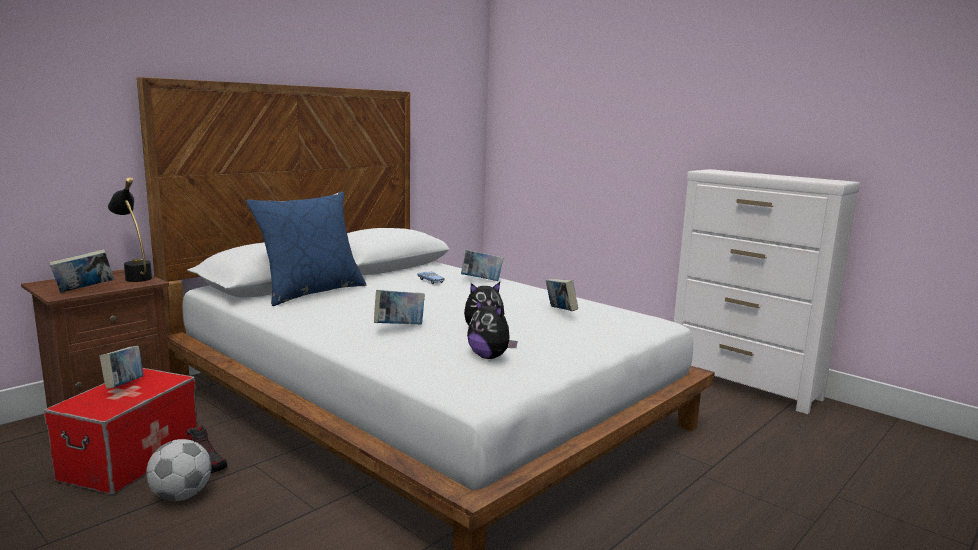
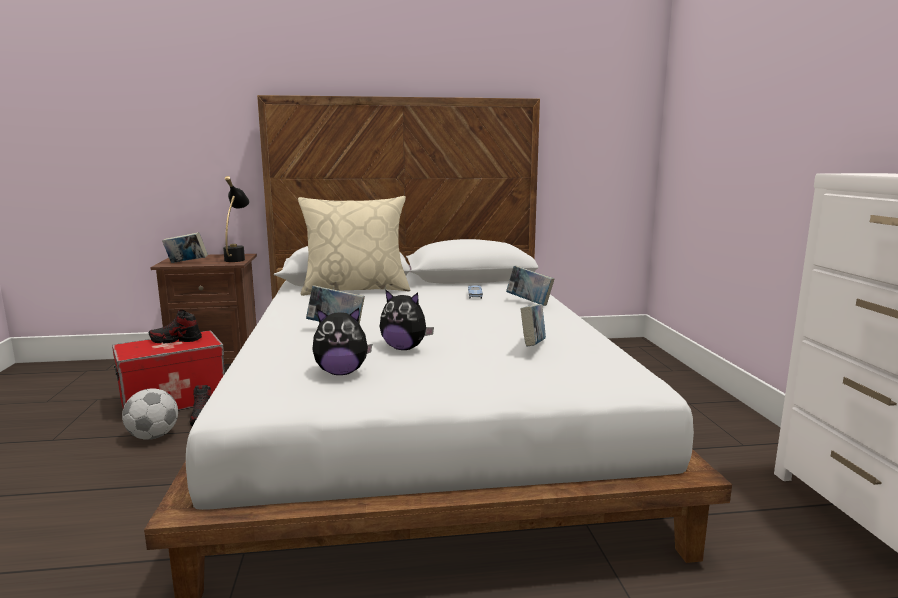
camera: 40 degrees right, 0 degrees up
book [99,346,143,389] -> shoe [149,310,202,343]
blue pillow [246,191,366,306] -> beige pillow [298,196,410,296]
plush toy [467,298,518,359] -> plush toy turned 90 degrees counterclockwise [312,308,372,375]

